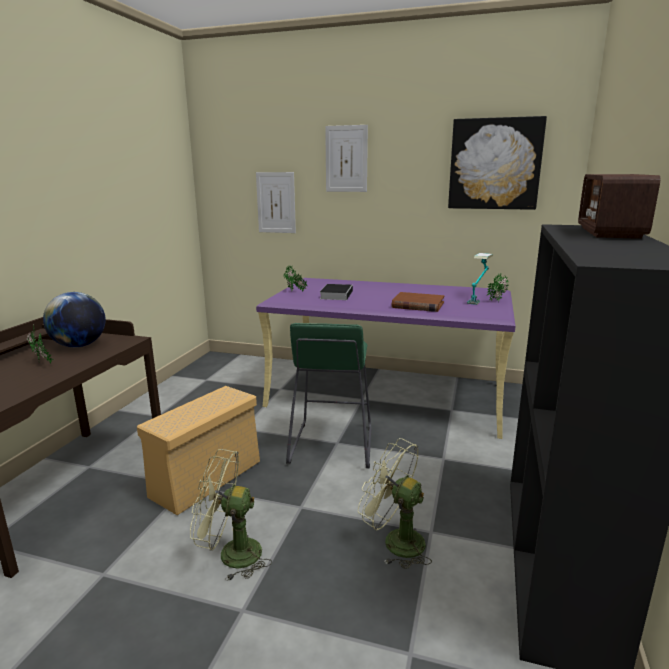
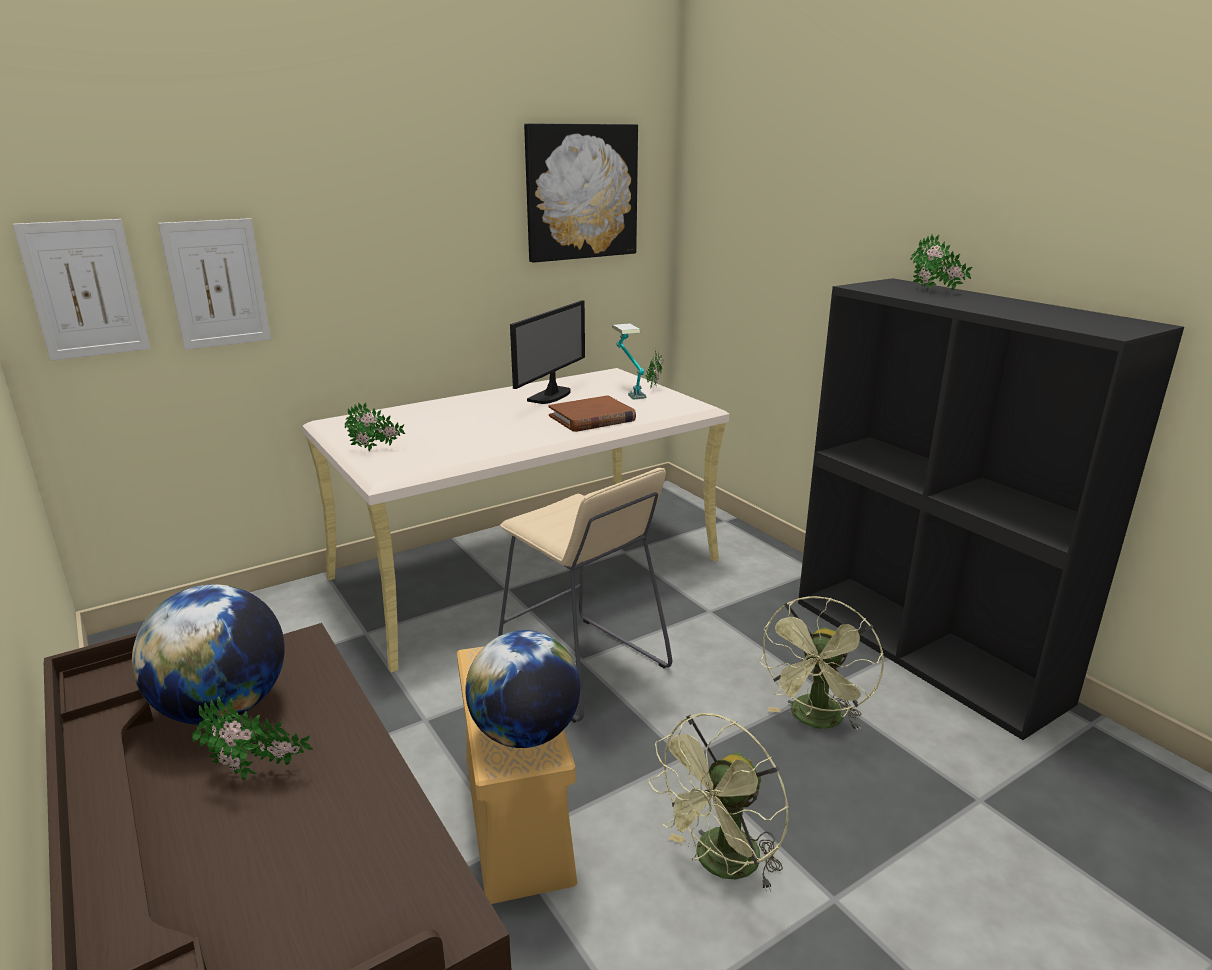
camera: 50 degrees left, 5 degrees up
purple desk [256,278,516,439] -> beige desk [302,368,729,673]
green stool [286,323,372,468] -> beige stool [498,468,672,723]
book [320,284,353,300] -> none
picture [325,125,368,192] -> picture moved to [13,219,150,361]
green fan [358,438,432,569] -> green fan turned 45 degrees counterclockwise [758,596,884,731]
radio [578,174,661,239] -> potted plant [910,234,972,291]
none -> globe [465,630,580,748]
none -> monitor [510,300,585,404]

